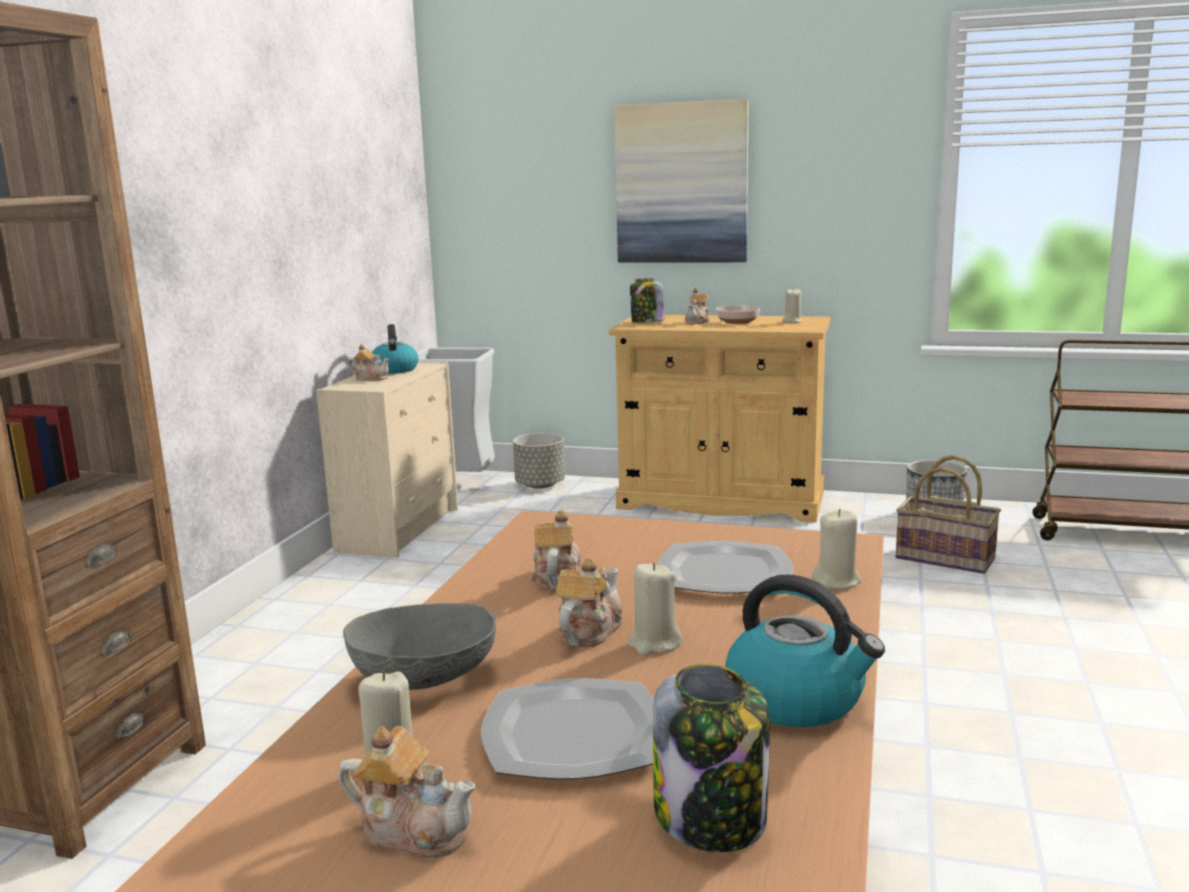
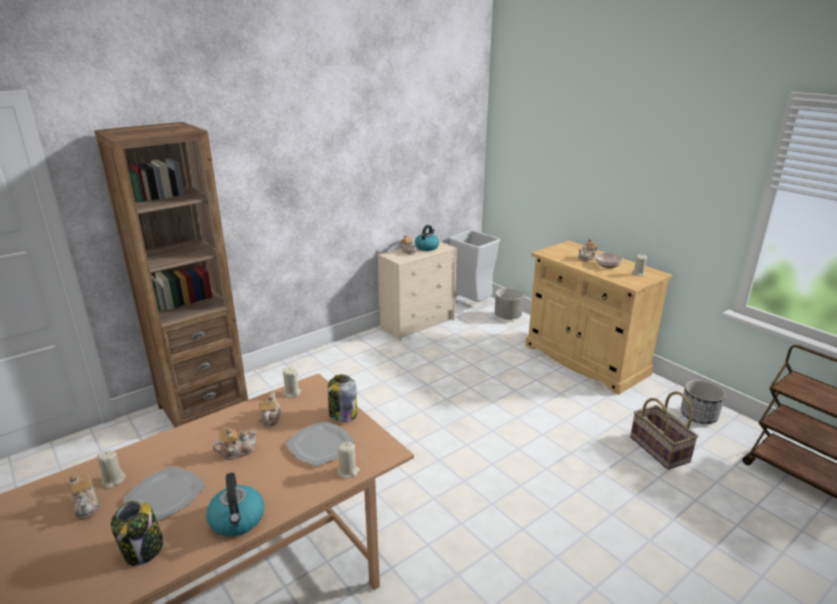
camera: 35 degrees right, 10 degrees up
grey bowl [343,603,497,690] -> none
teapot [531,510,581,589] -> teapot turned 45 degrees counterclockwise [259,392,281,426]
picture [614,99,748,263] -> none
beige candle [628,562,682,655] -> beige candle moved to [282,367,301,398]
jar [630,278,664,323] -> jar moved to [328,375,357,422]

